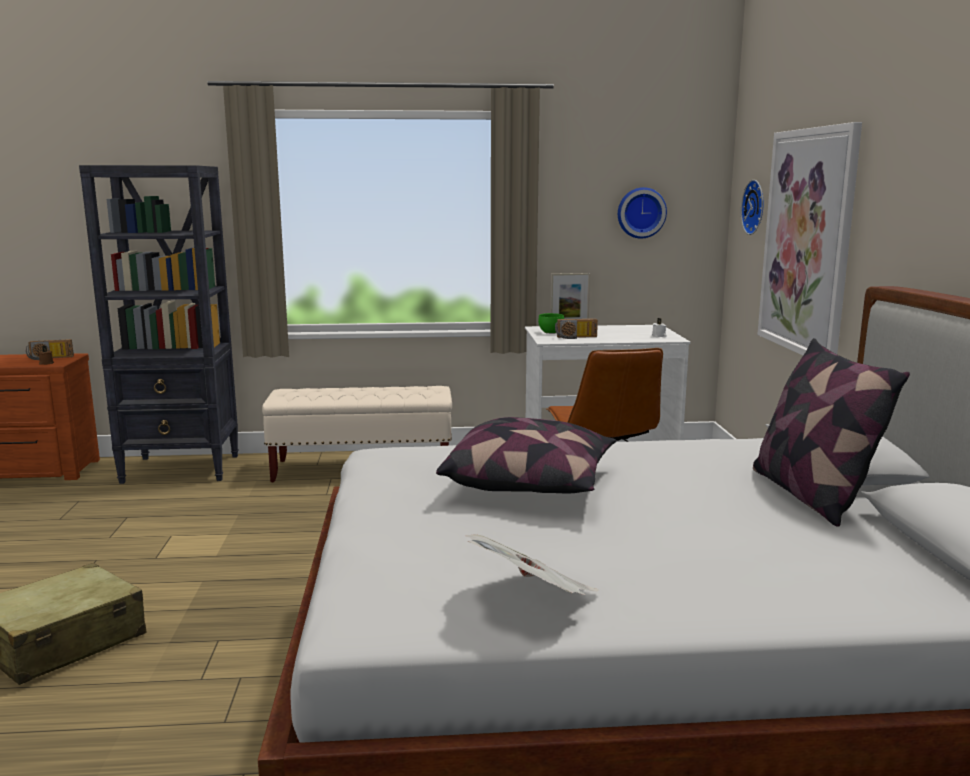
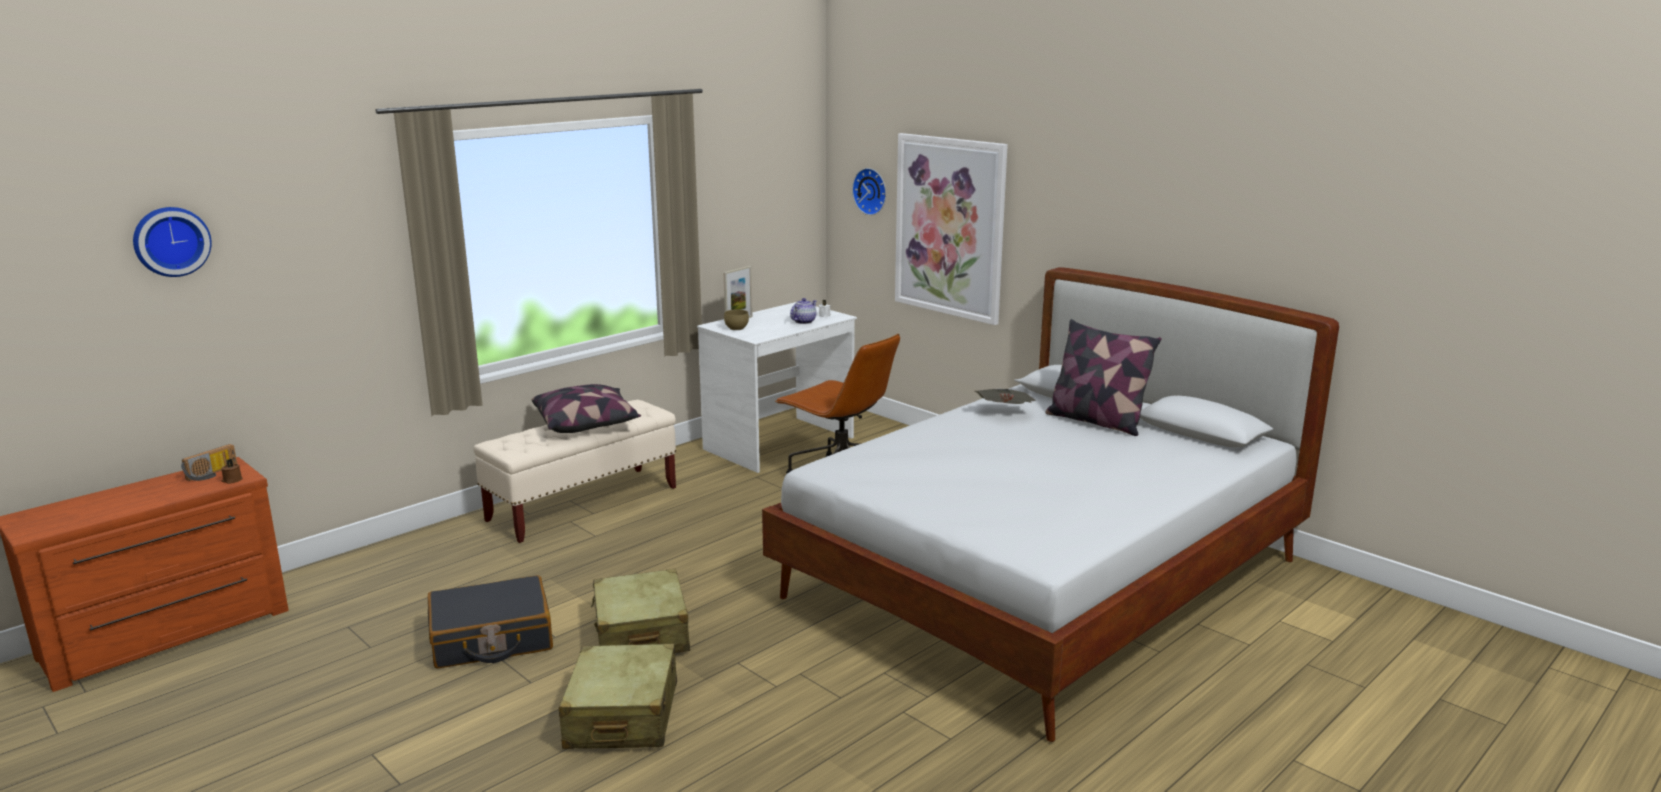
camera: 40 degrees left, 5 degrees up
black bookcase [79,165,239,484] -> none
pillow [436,417,616,494] -> pillow moved to [531,384,641,433]
newspaper [465,534,599,595] -> newspaper moved to [975,389,1035,404]
green bowl [538,313,564,334] -> brown bowl [724,309,749,330]
radio [555,319,598,339] -> none
wall clock [618,187,667,239] -> wall clock moved to [133,207,212,277]
none -> black suitcase [428,575,553,669]
none -> beige suitcase [591,569,690,653]
none -> teapot [790,298,817,324]

